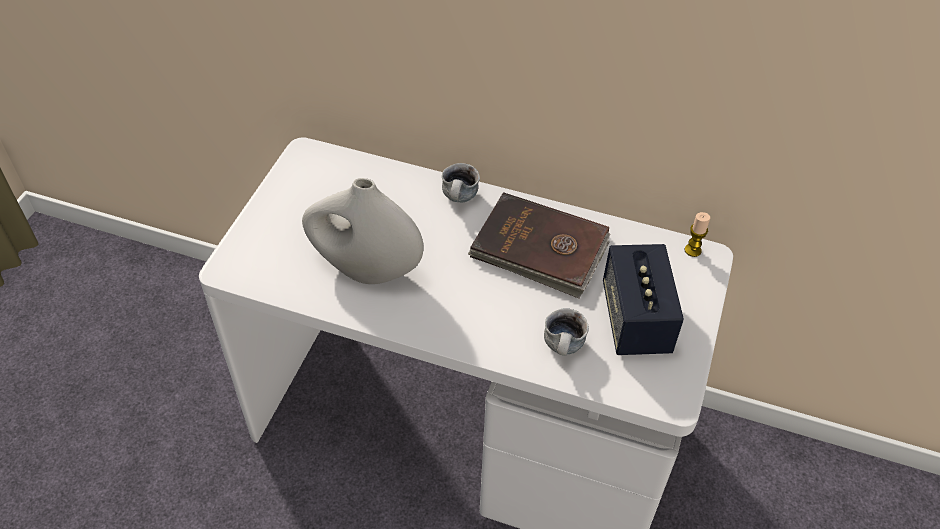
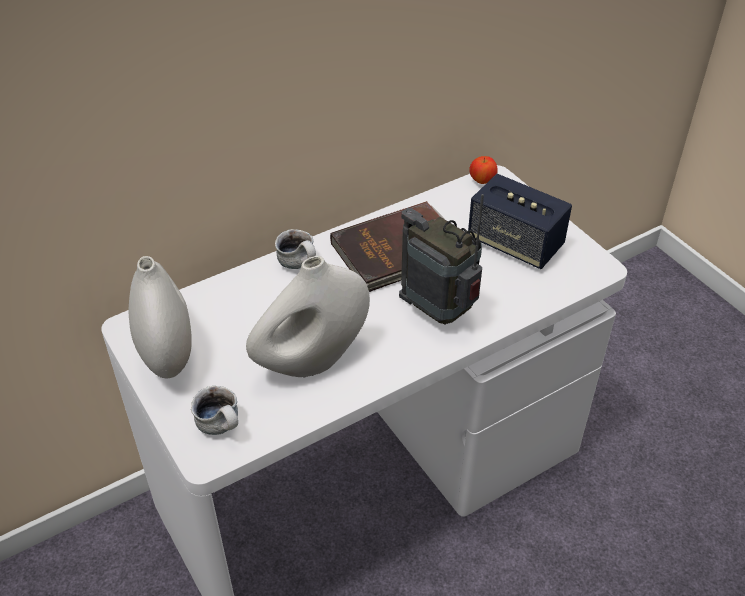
camera: 50 degrees left, 5 degrees down
mug [544,308,589,356] -> mug moved to [191,386,238,435]
candle [685,212,710,257] -> apple [469,156,498,184]
none -> white vase [128,256,192,378]
none -> radio [399,194,484,325]

